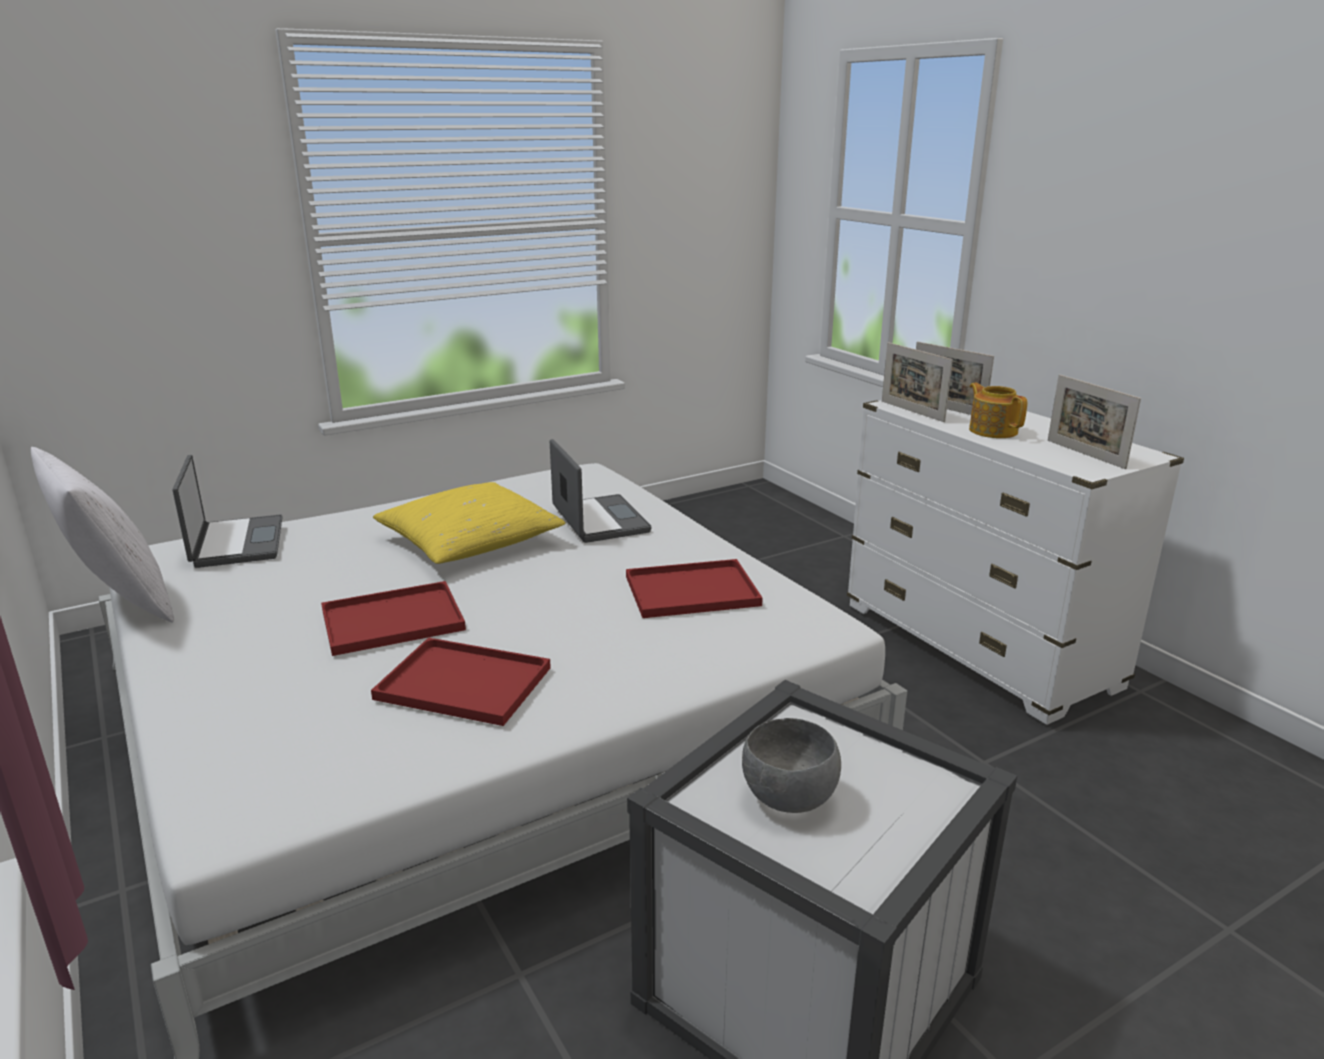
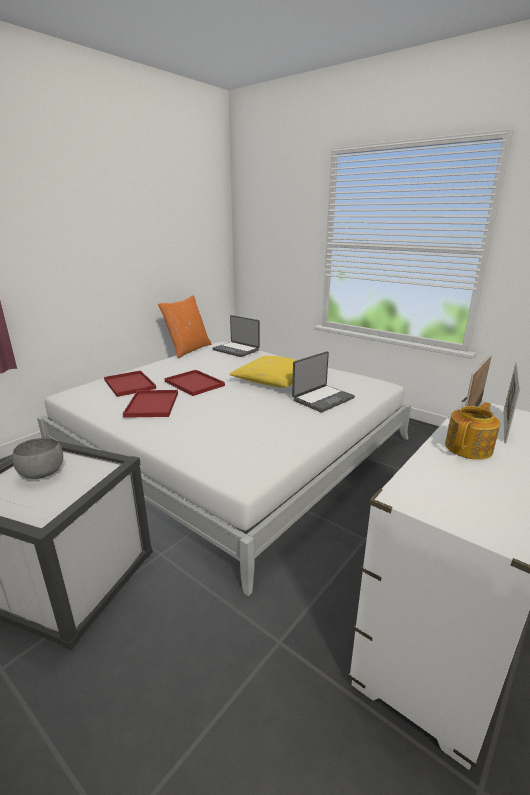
camera: 70 degrees right, 0 degrees up
white pillow [31,447,174,622] -> orange pillow [158,295,211,358]
laptop [173,455,283,568] -> laptop turned 75 degrees clockwise [212,315,260,357]
red tray [626,559,763,618] -> red tray moved to [104,370,156,397]
picture frame [1048,374,1141,469] -> none

